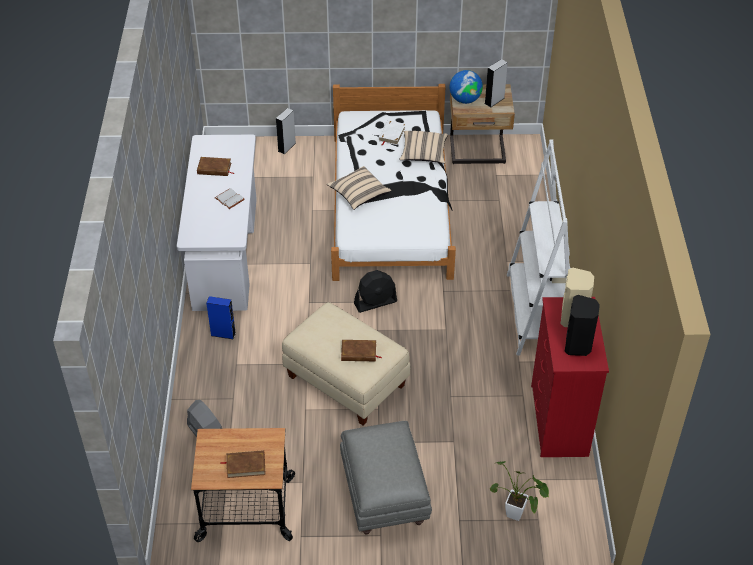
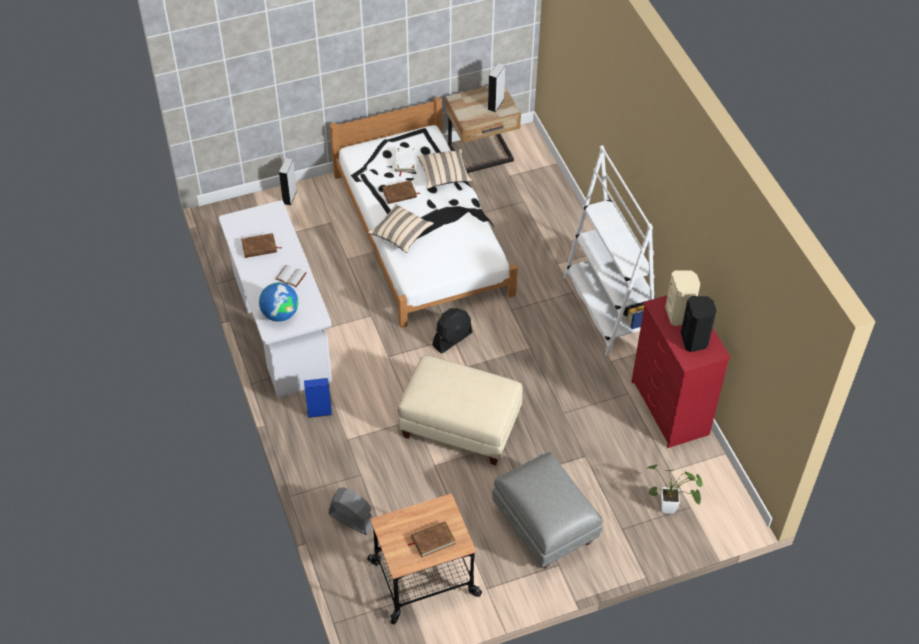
camera: 20 degrees left, 5 degrees up
brown book [341,340,382,361] -> brown book moved to [382,180,420,204]
globe [450,70,483,104] -> globe moved to [259,283,298,322]

